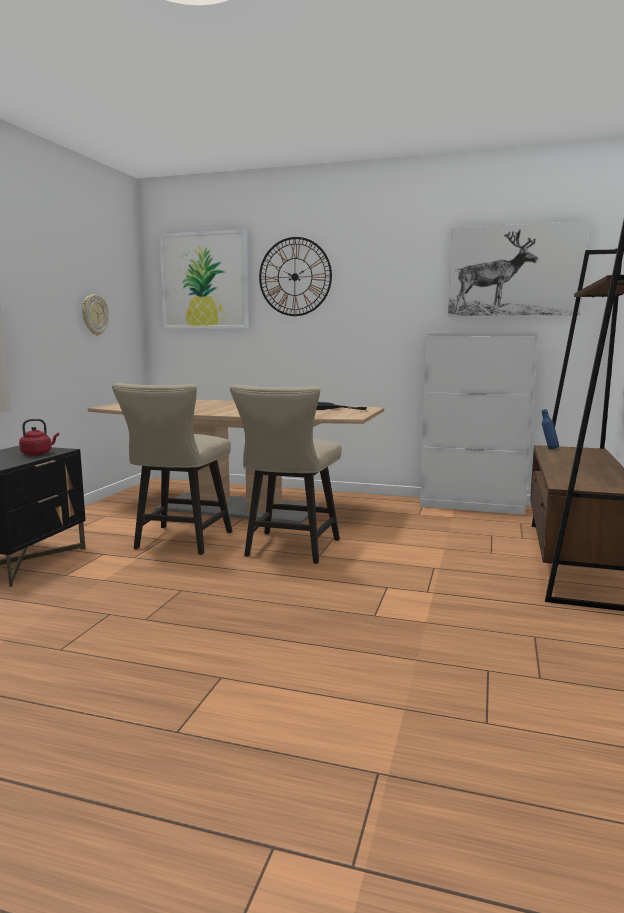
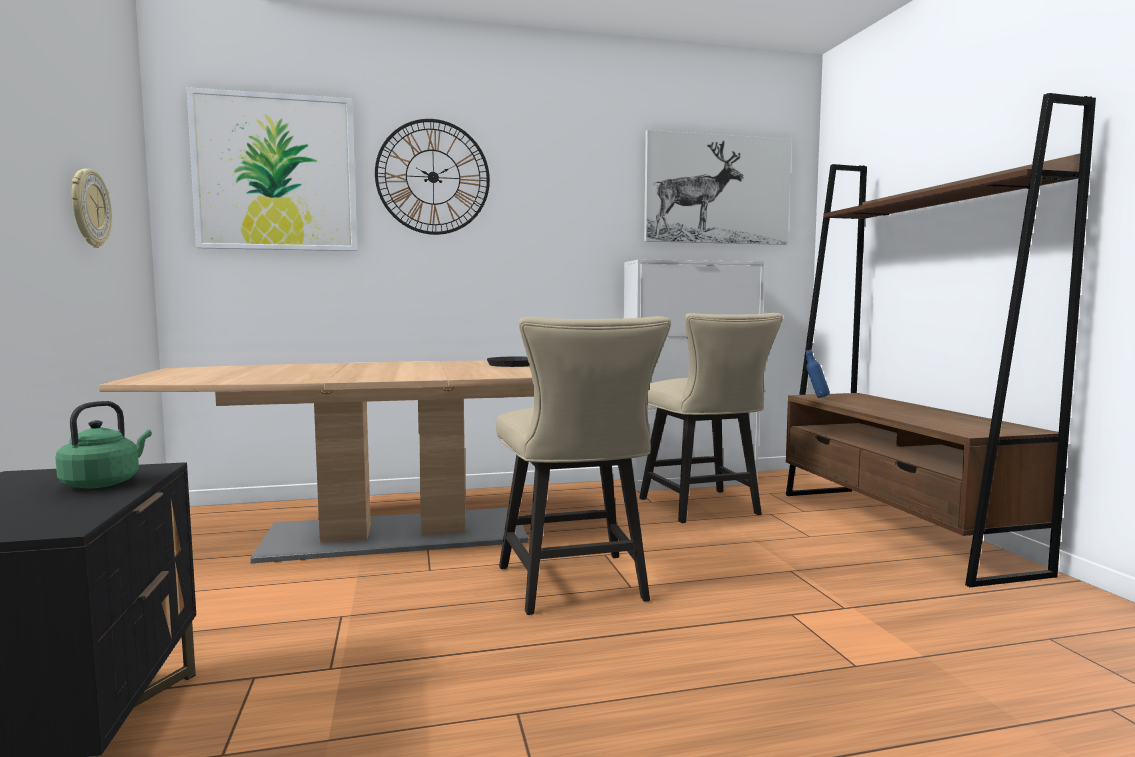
camera: 30 degrees left, 5 degrees down
red kettle [19,419,59,455] -> green kettle [55,401,152,489]
beige chair [112,383,232,555] -> beige chair moved to [639,313,783,523]

